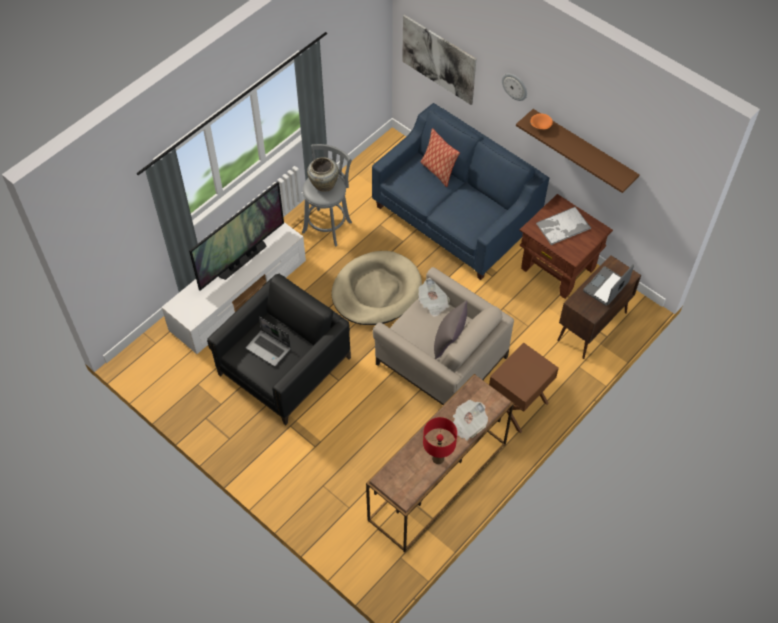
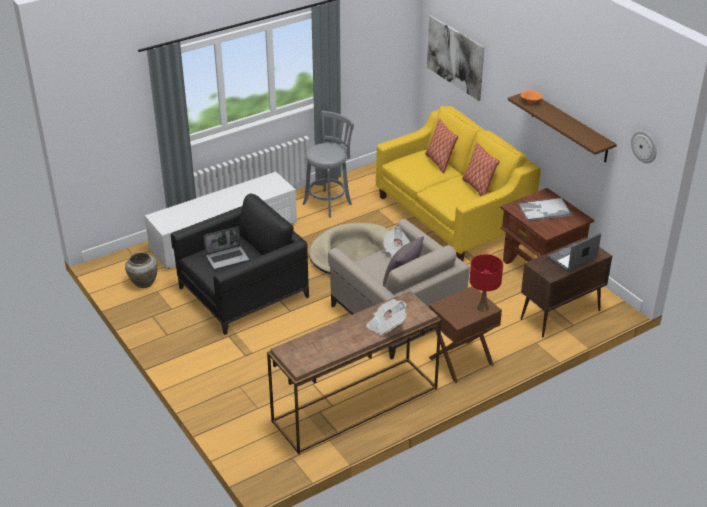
camera: 15 degrees right, 20 degrees down
television [189,182,284,290] -> none
laptop [246,317,291,366] -> laptop turned 75 degrees counterclockwise [204,226,249,269]
beige vase [307,157,339,192] -> beige vase moved to [125,252,158,288]
blue sofa [372,103,549,280] -> yellow sofa [376,106,541,261]
red table lamp [423,417,457,464] -> red table lamp moved to [470,254,503,312]
wall clock [502,73,527,101] -> wall clock moved to [631,130,657,163]
none -> pillow [462,142,500,196]

